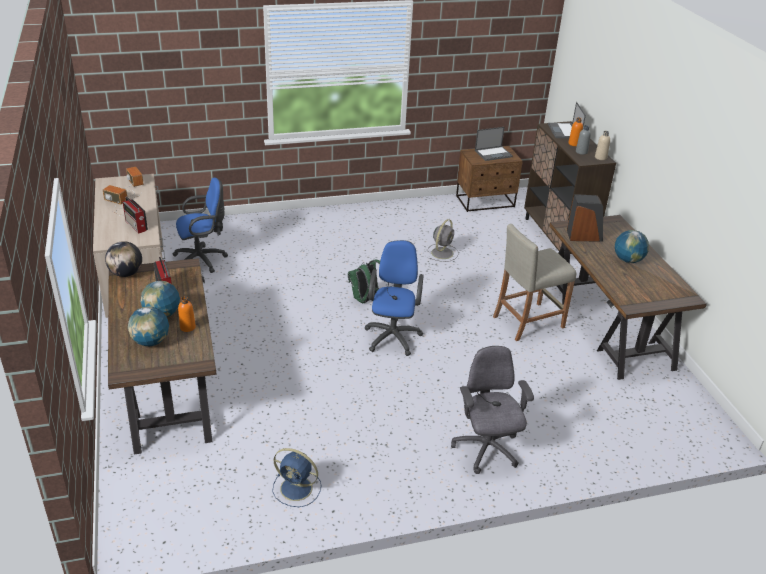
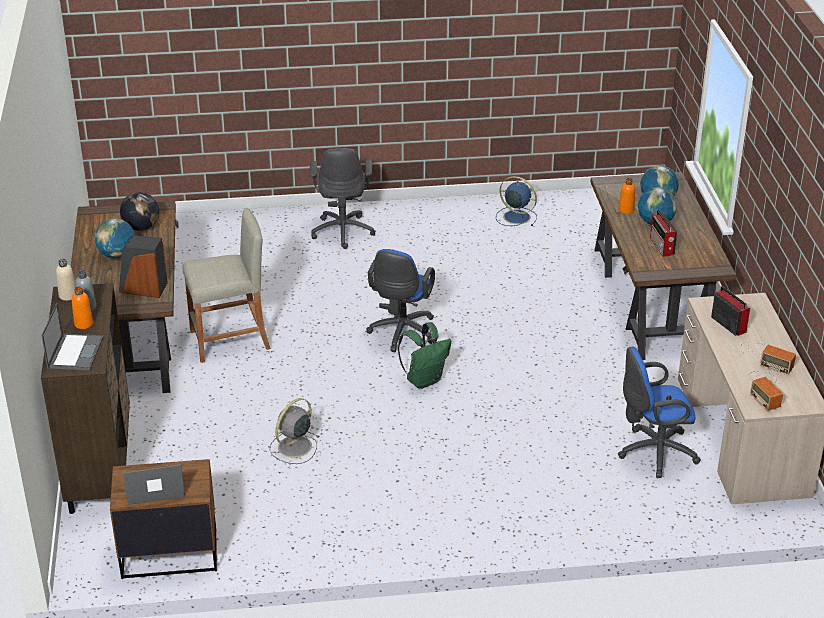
camera: 170 degrees left, 0 degrees up
globe [105,241,142,277] -> globe moved to [120,192,159,231]

